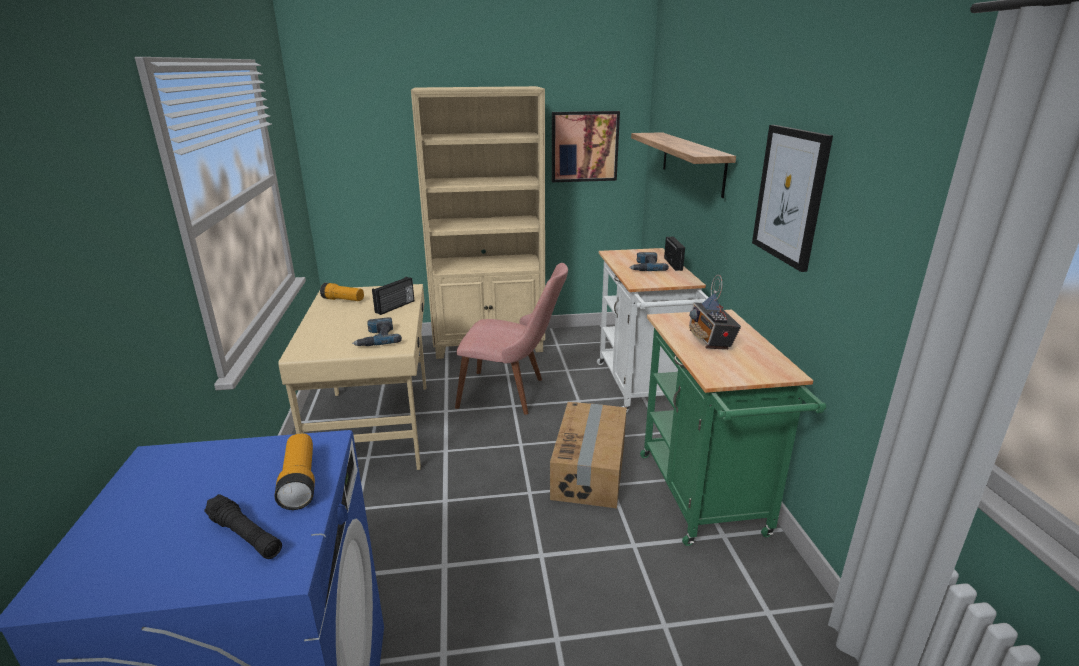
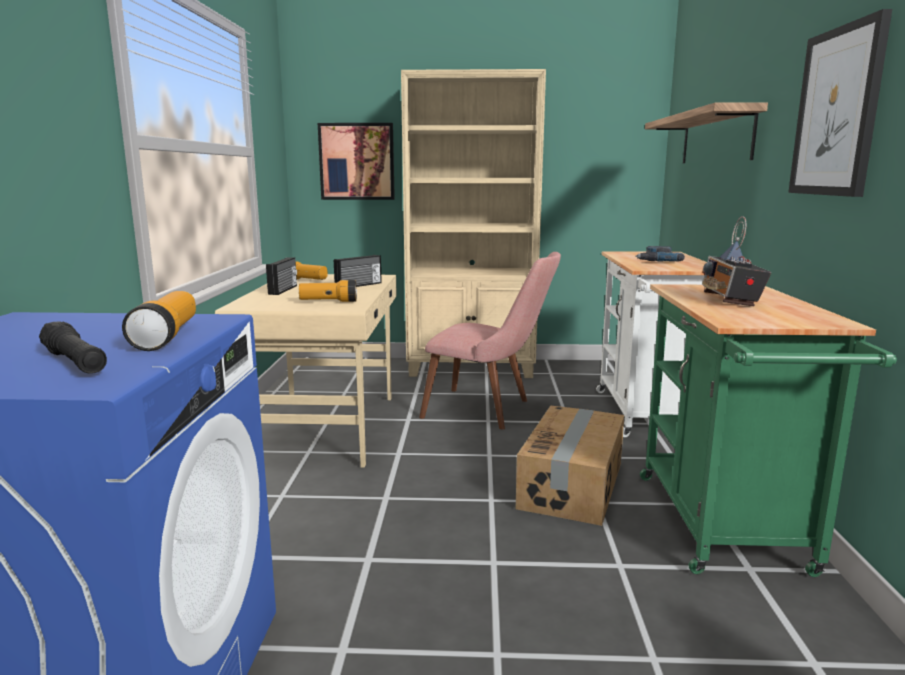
camera: 10 degrees right, 10 degrees down
power drill [352,317,402,346] -> flashlight [299,280,357,302]
picture [552,111,620,182] -> picture moved to [318,123,395,200]
radio [664,236,685,271] -> radio moved to [266,257,297,295]

